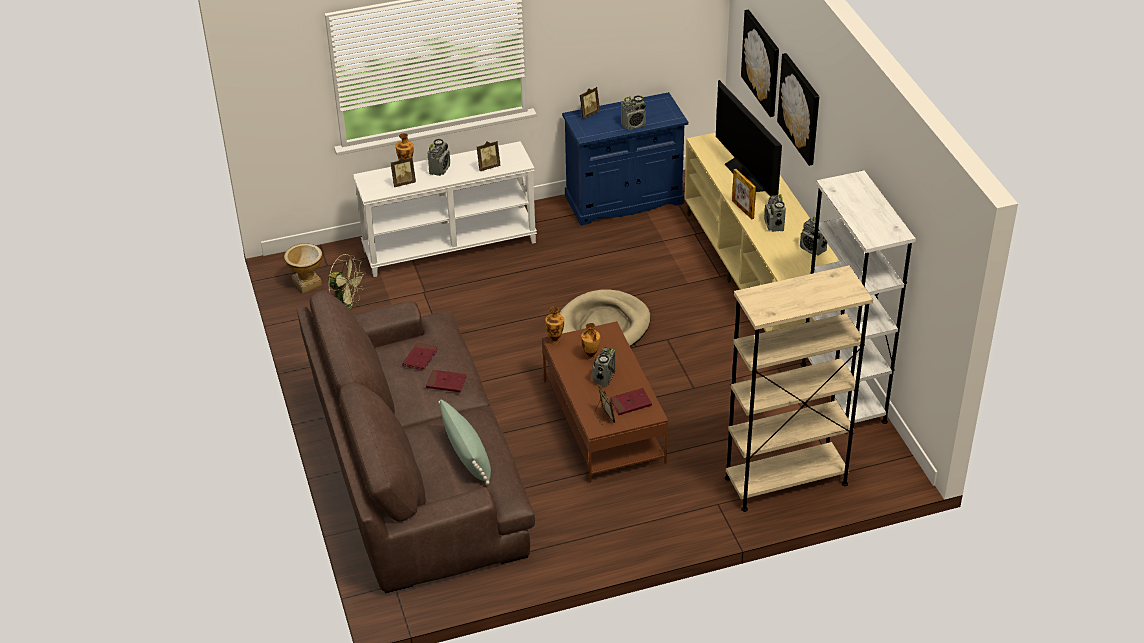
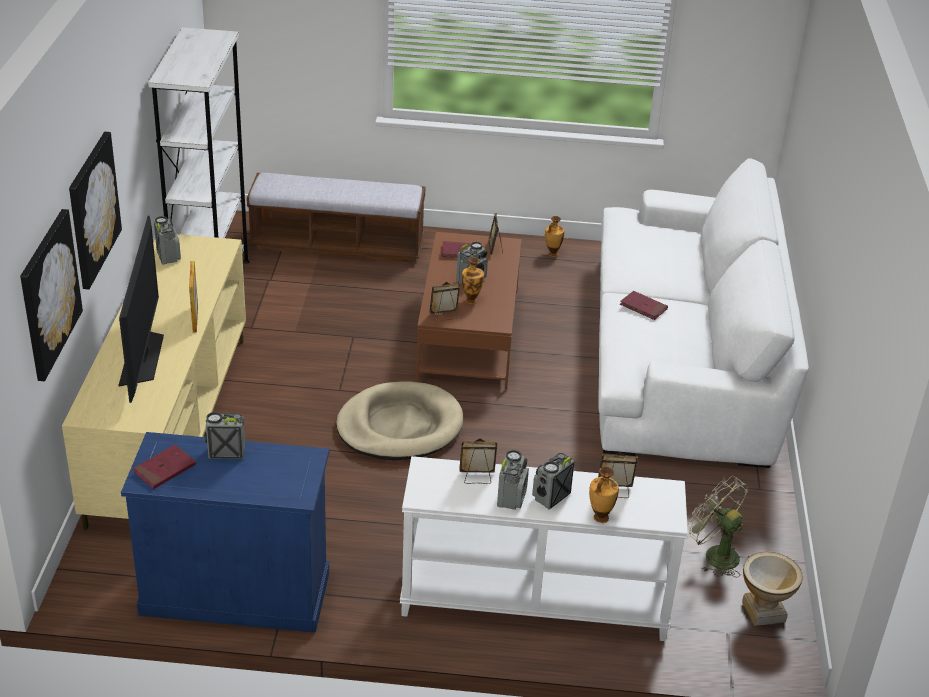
camera: 160 degrees left, 5 degrees down
brown sofa [297,290,535,593] -> white sofa [598,158,809,468]
red book [402,342,438,371] -> red book moved to [133,445,196,489]
green pillow [438,399,491,485] -> none
vase [545,306,564,345] -> vase moved to [545,216,565,257]
picture frame [579,87,600,119] -> picture frame moved to [430,282,460,321]
beige bookcase [725,265,873,512] -> bench [247,173,425,262]
radio [764,194,786,232] -> radio moved to [497,450,529,510]

